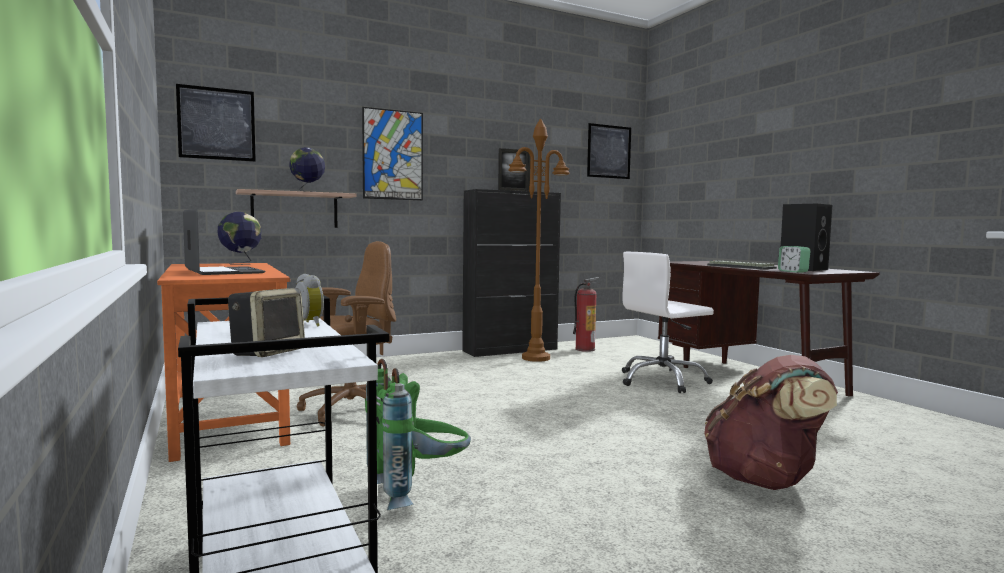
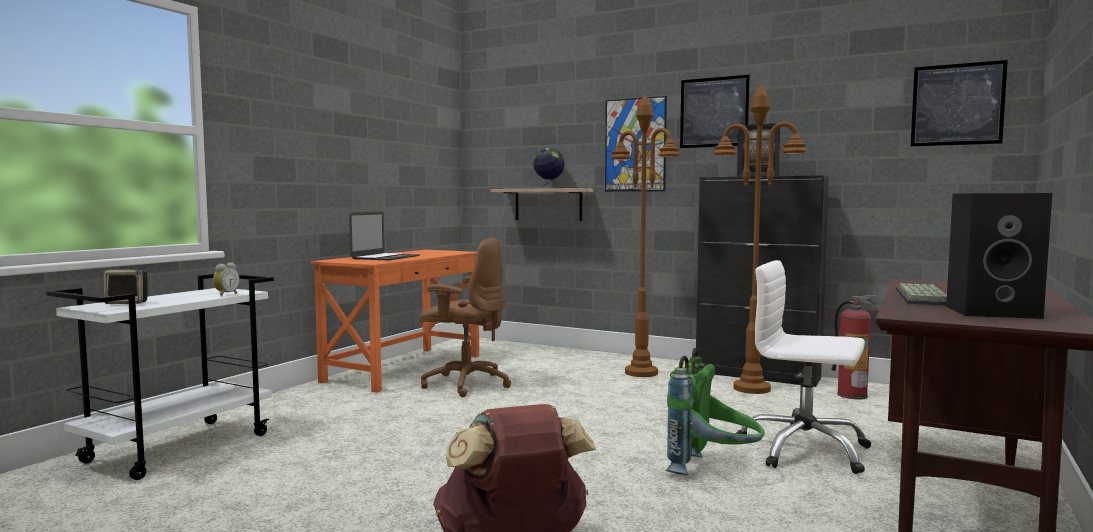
camera: 55 degrees right, 0 degrees up
picture [176,84,256,162] -> picture moved to [680,75,750,148]
globe [218,212,262,265] -> none
green backpack [365,359,471,510] -> green backpack moved to [666,348,765,475]
alarm clock [778,246,810,273] -> none
none -> brown floor lamp [611,95,680,377]

